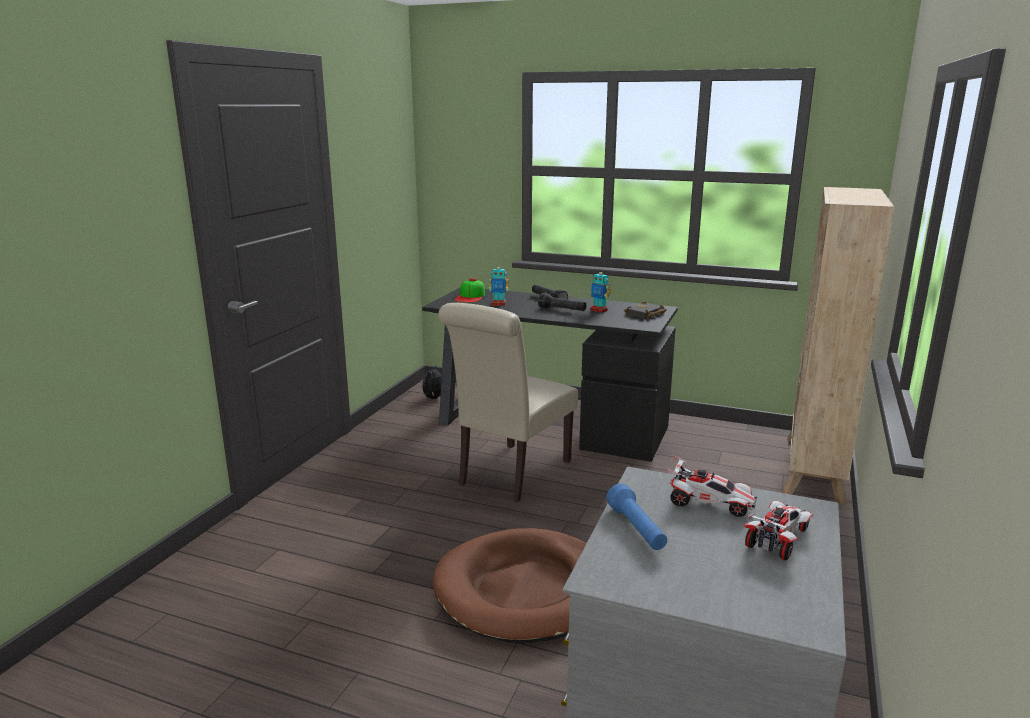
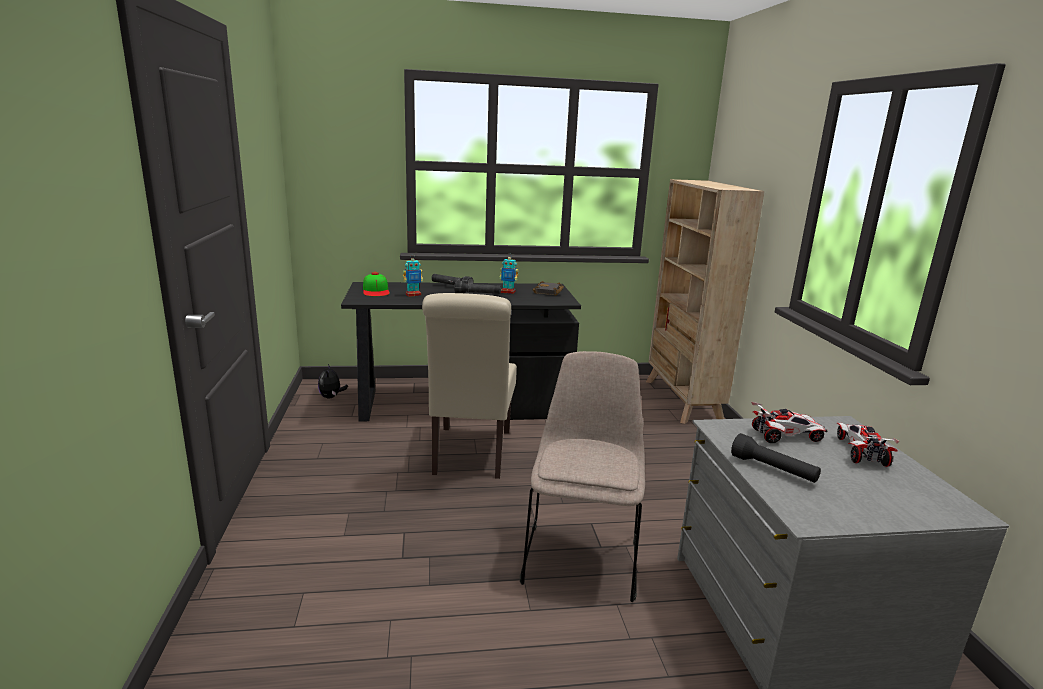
camera: 30 degrees left, 0 degrees up
brown dog bed [433,528,587,643] -> beige chair [520,351,645,602]
blue flashlight [606,483,667,550] -> black flashlight [731,433,821,483]

